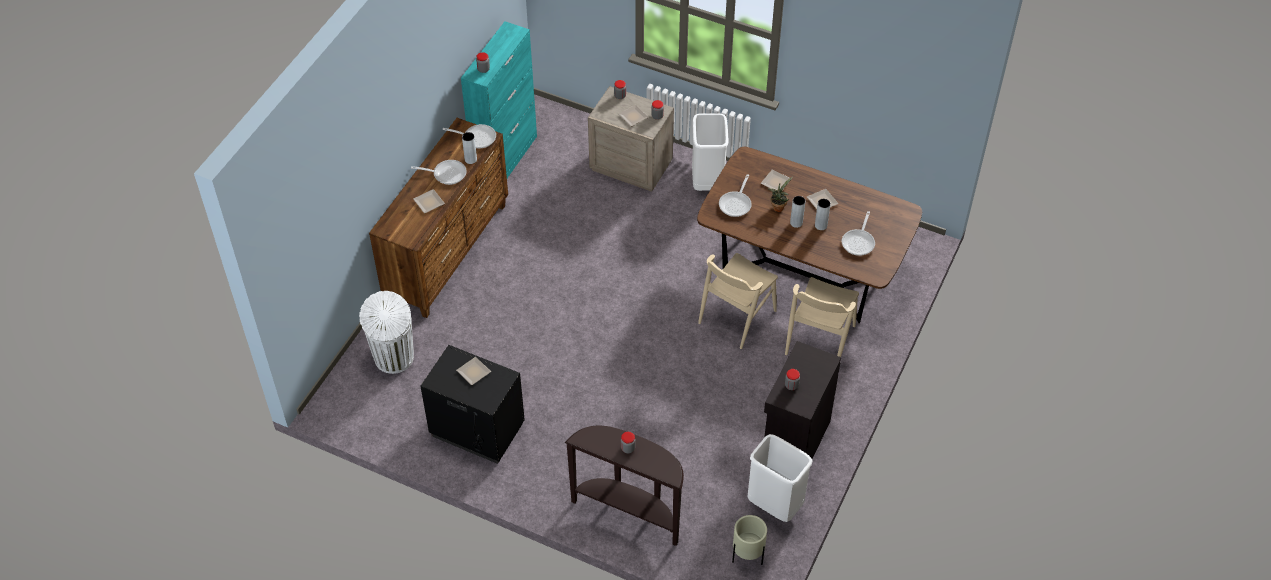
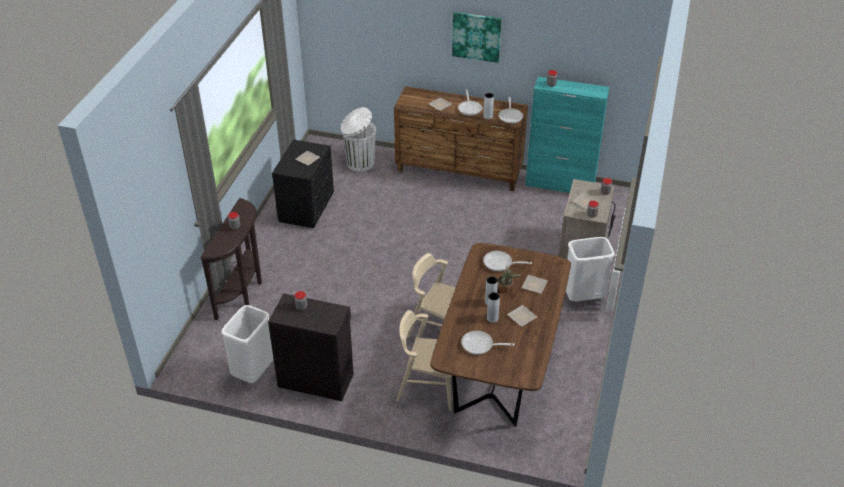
camera: 80 degrees right, 10 degrees down
beige planter [732,515,767,565] -> none
none -> picture [452,12,502,63]

